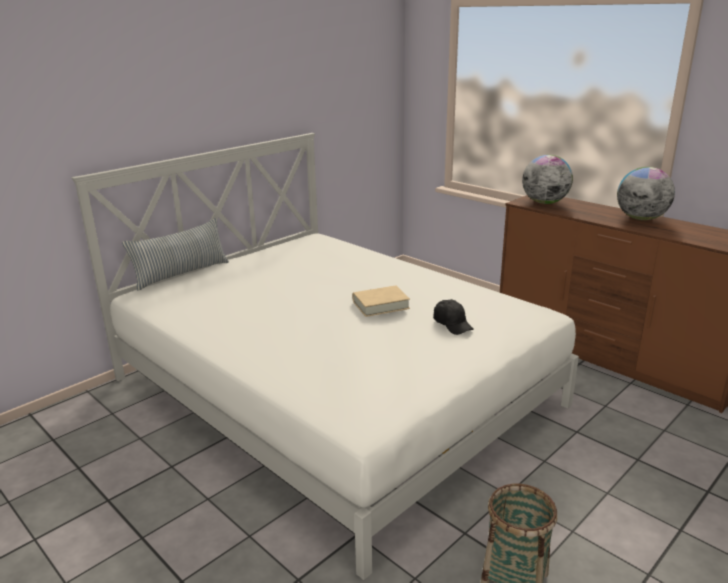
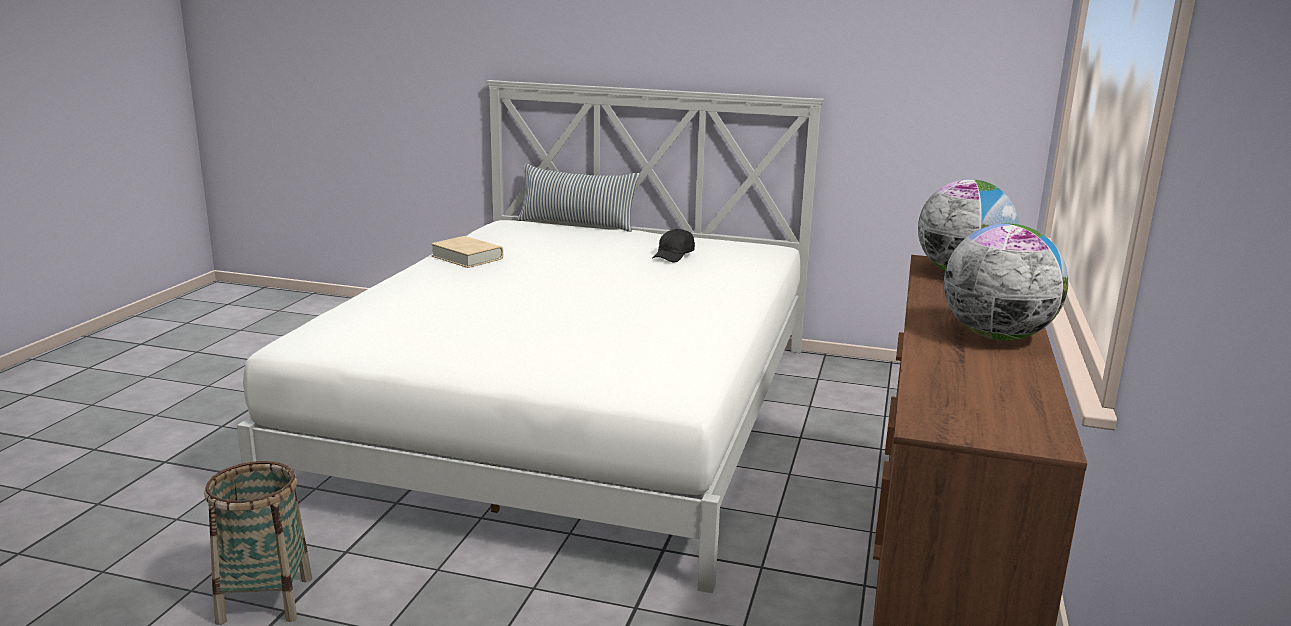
camera: 60 degrees right, 5 degrees down
beige book [353,285,410,317] -> beige book moved to [431,236,503,268]
black cap [433,299,473,335] -> black cap moved to [652,229,695,263]

